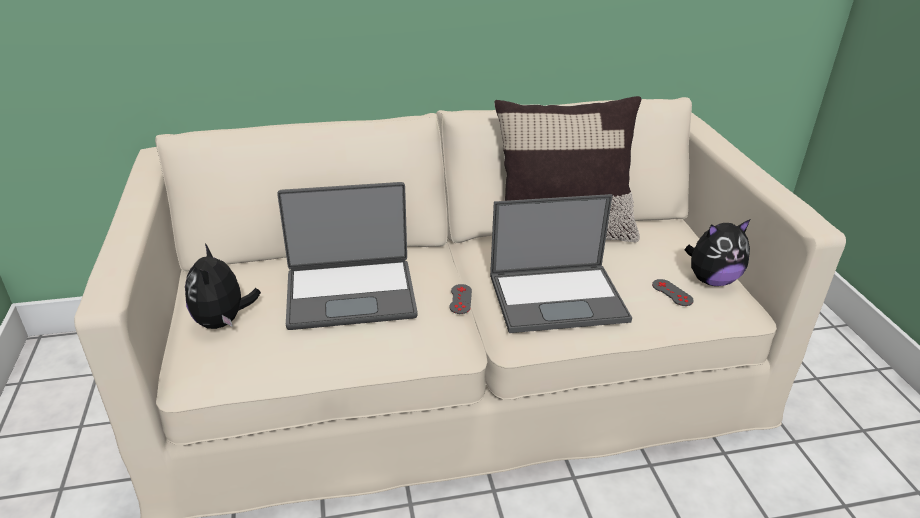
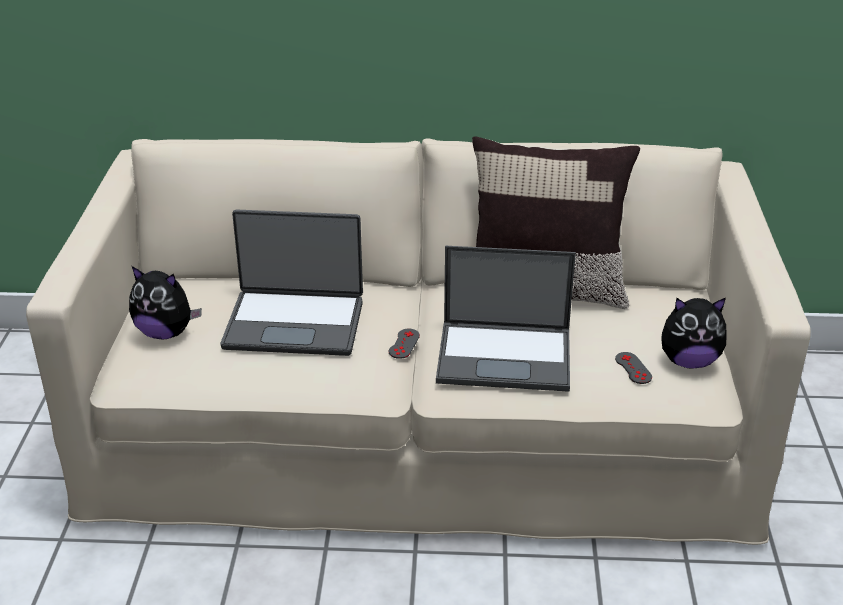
camera: 15 degrees right, 0 degrees up
plush toy [185,243,261,329] -> plush toy turned 75 degrees counterclockwise [129,266,202,340]

